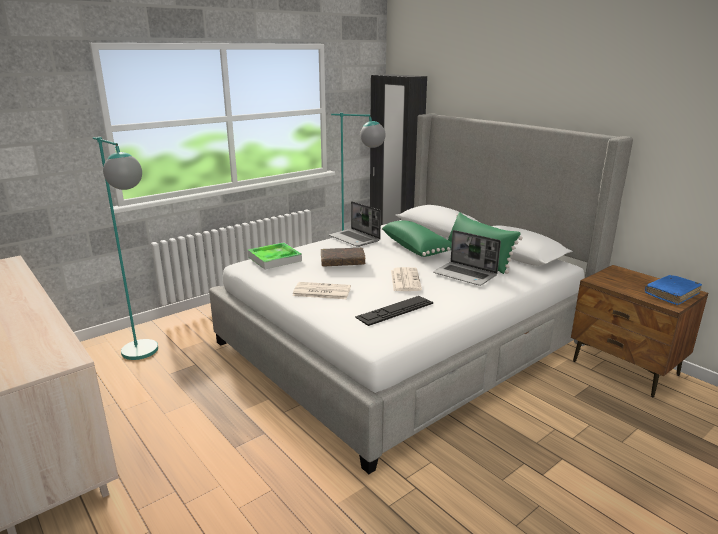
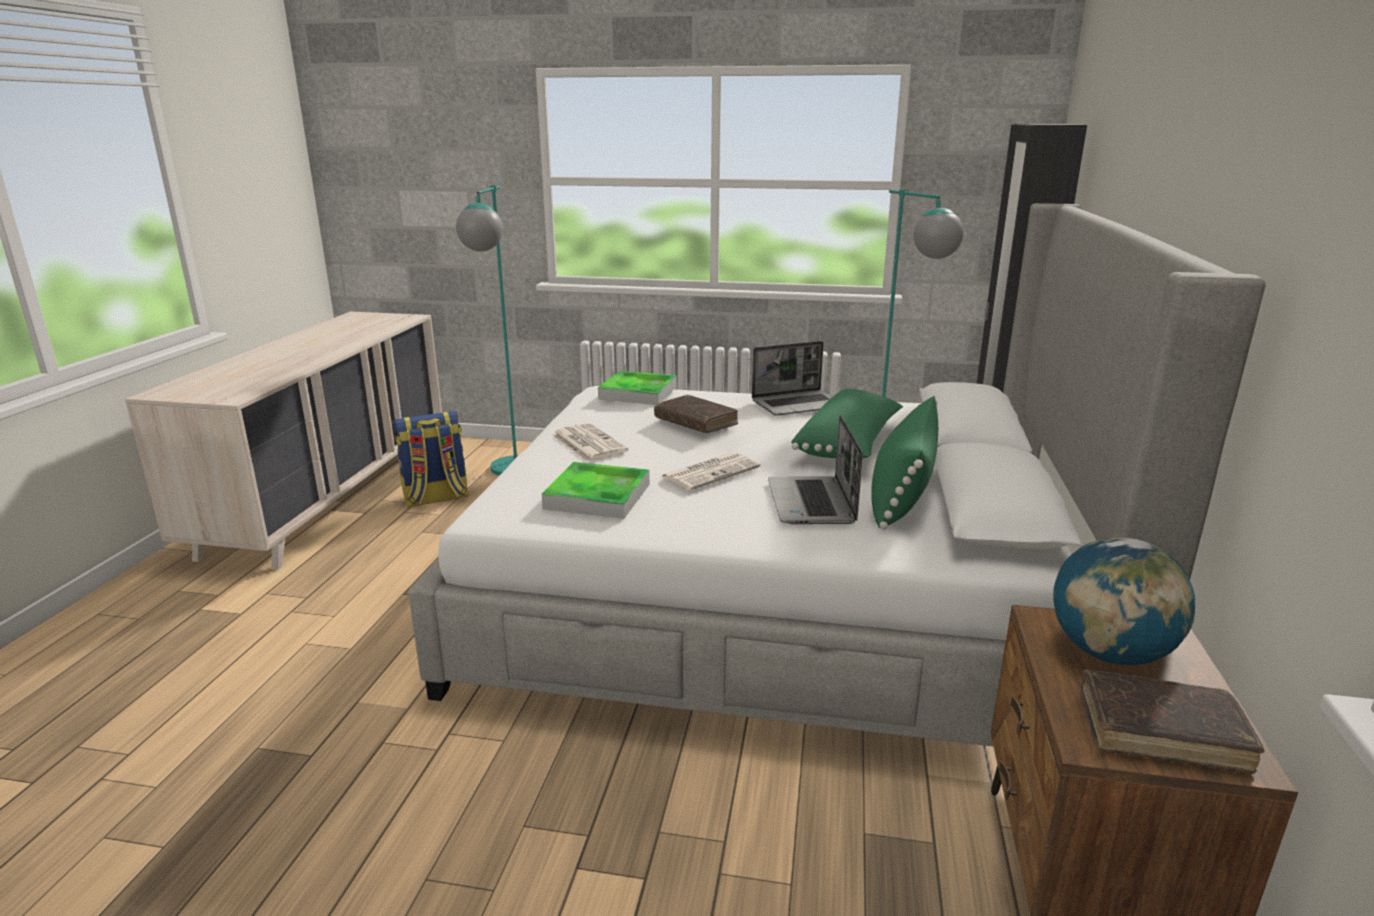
camera: 50 degrees right, 0 degrees up
laptop [329,201,381,247] -> laptop turned 120 degrees counterclockwise [752,341,833,416]
keyboard [355,296,433,326] -> tray [542,462,650,519]
blue book [645,275,702,305] -> brown book [1080,670,1265,774]
none -> backpack [393,411,469,507]
none -> globe [1053,537,1195,665]

